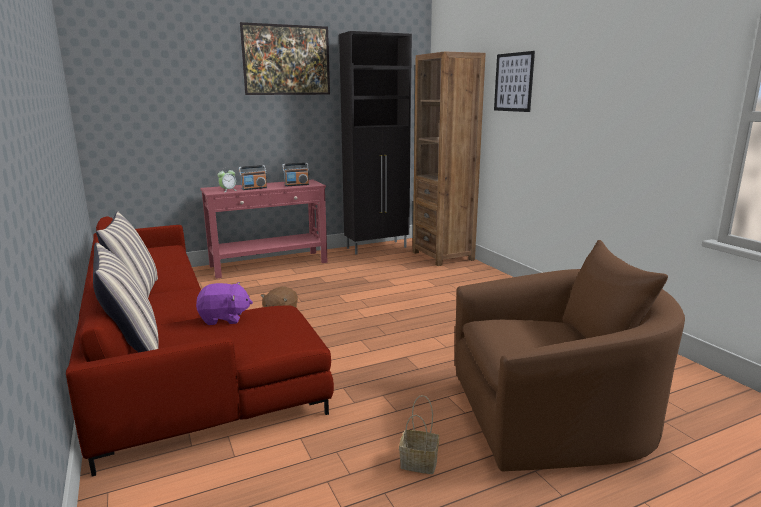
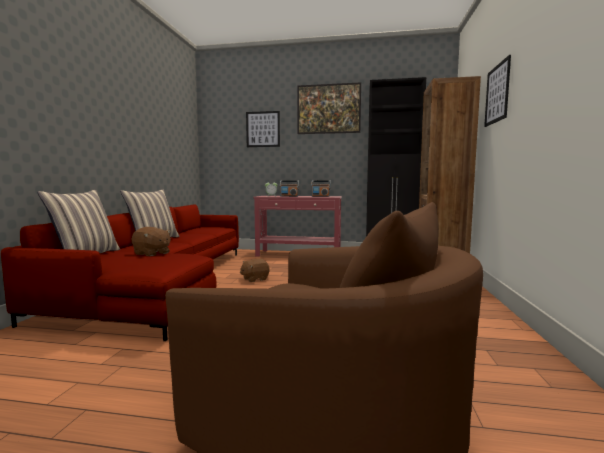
camera: 35 degrees right, 10 degrees down
purple plush toy [196,282,253,325] -> brown plush toy [131,227,171,256]
basket [399,395,439,474] -> none
none -> picture [246,111,280,147]

